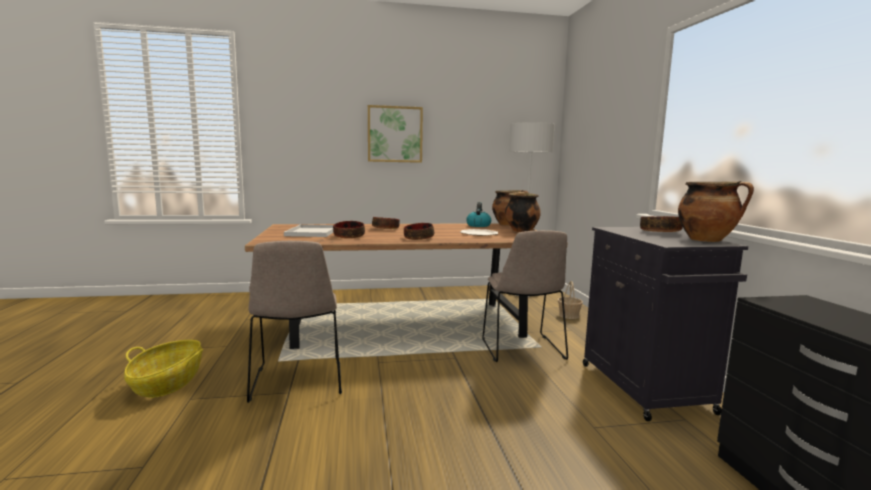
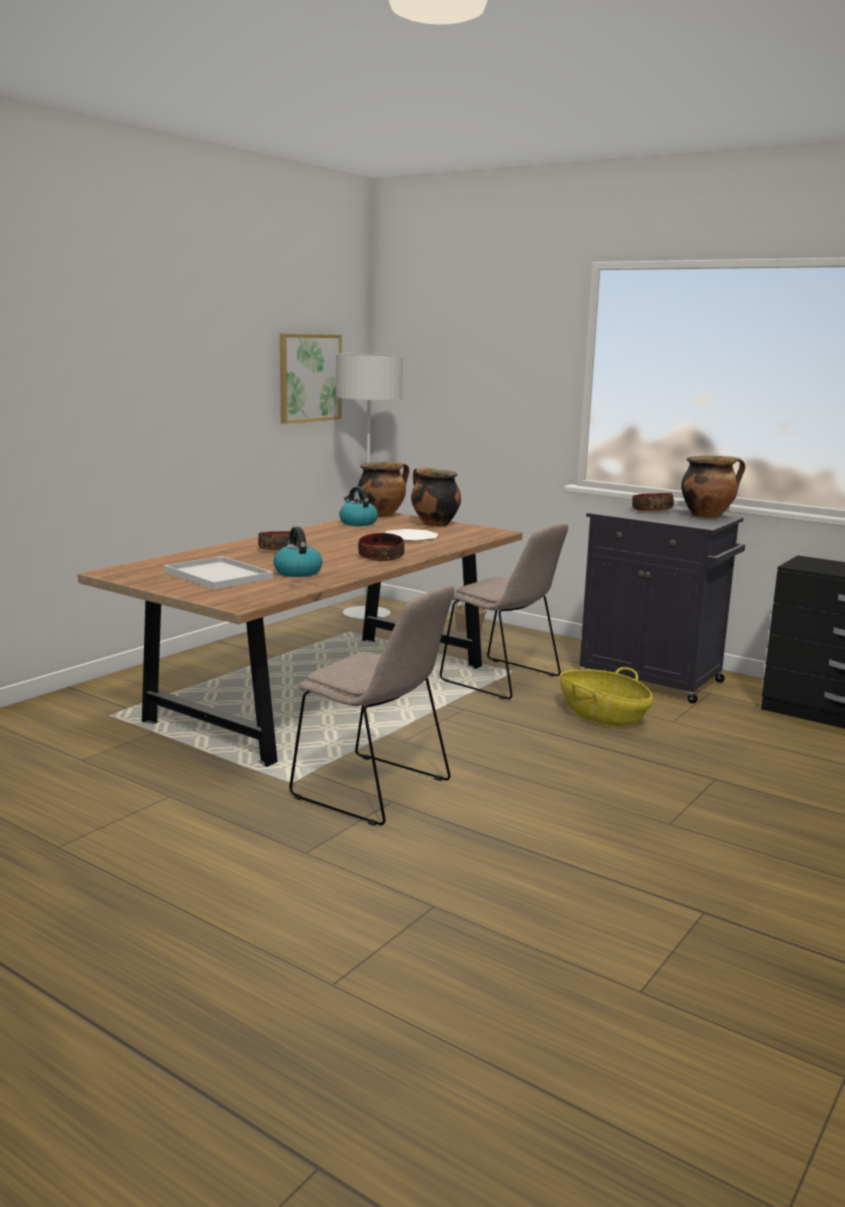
camera: 45 degrees left, 5 degrees up
basket [124,340,203,398] -> basket moved to [560,667,653,727]
bowl [333,221,365,239] -> kettle [273,527,322,577]
picture [368,105,423,163] -> picture moved to [280,333,342,424]

